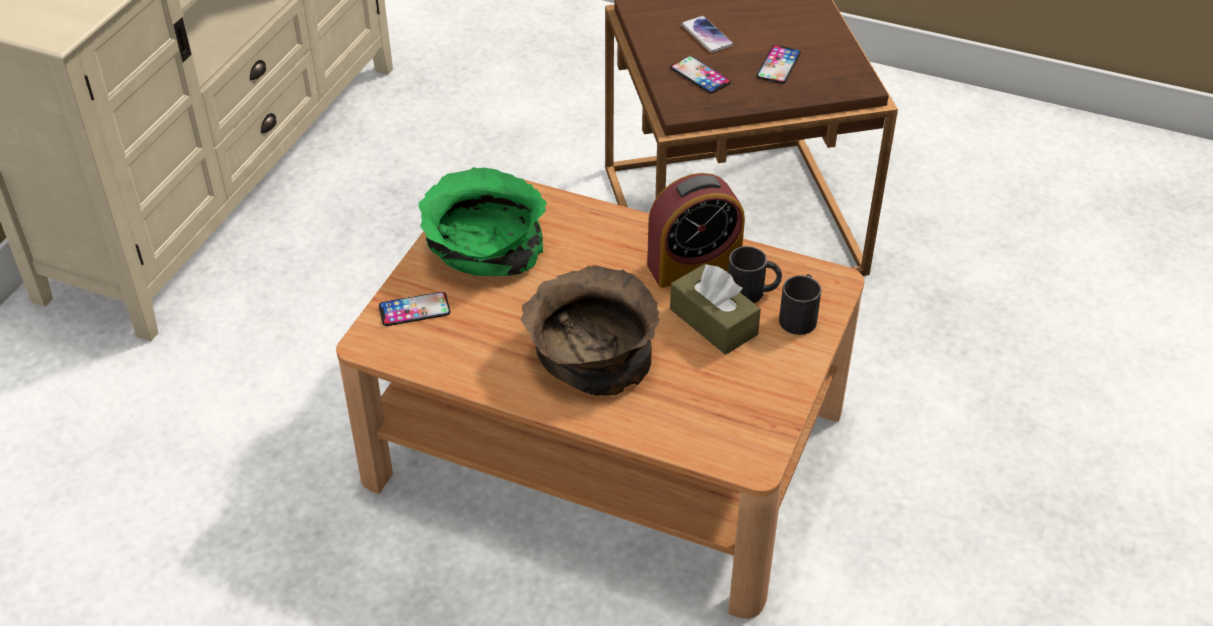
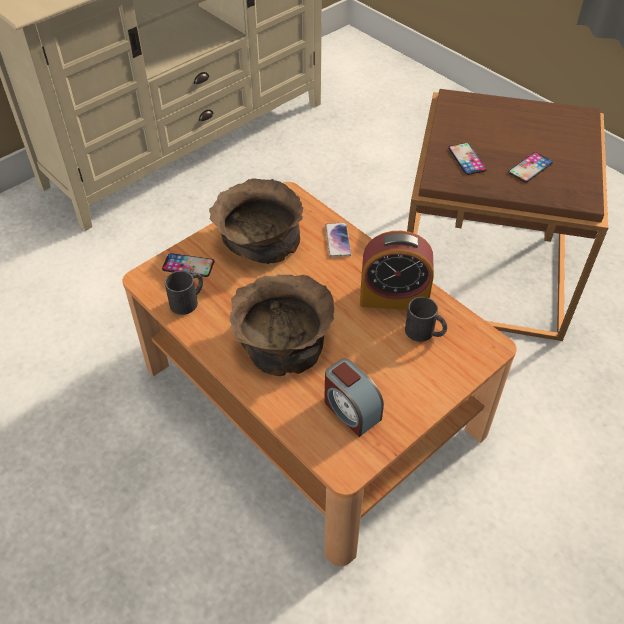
camera: 25 degrees right, 5 degrees up
green bowl [419,167,547,276] -> brown bowl [209,178,303,264]
brown tissue box [670,264,761,355] -> none
phone [681,16,734,53] -> phone moved to [325,223,351,258]
black mug [779,274,821,335] -> black mug moved to [165,271,203,315]
none -> alarm clock [324,358,384,437]

